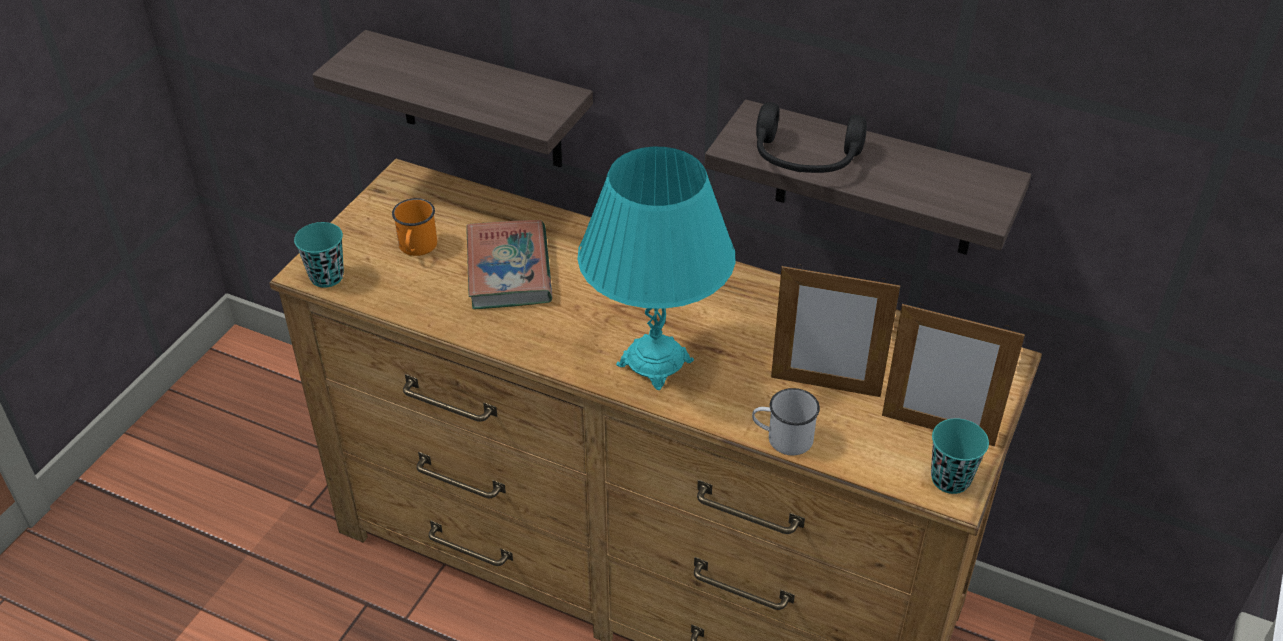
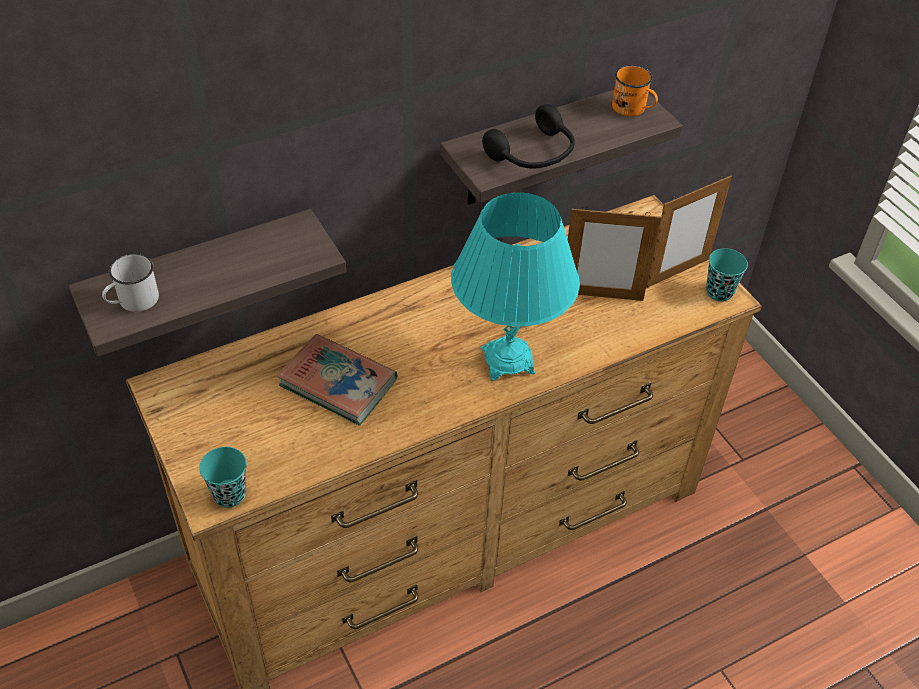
camera: 55 degrees left, 5 degrees up
orange mug [392,198,437,256] -> orange mug moved to [612,65,658,116]
white mug [752,388,820,455] -> white mug moved to [102,253,159,312]
picture frame [771,264,900,397] -> picture frame turned 45 degrees clockwise [567,206,661,301]

